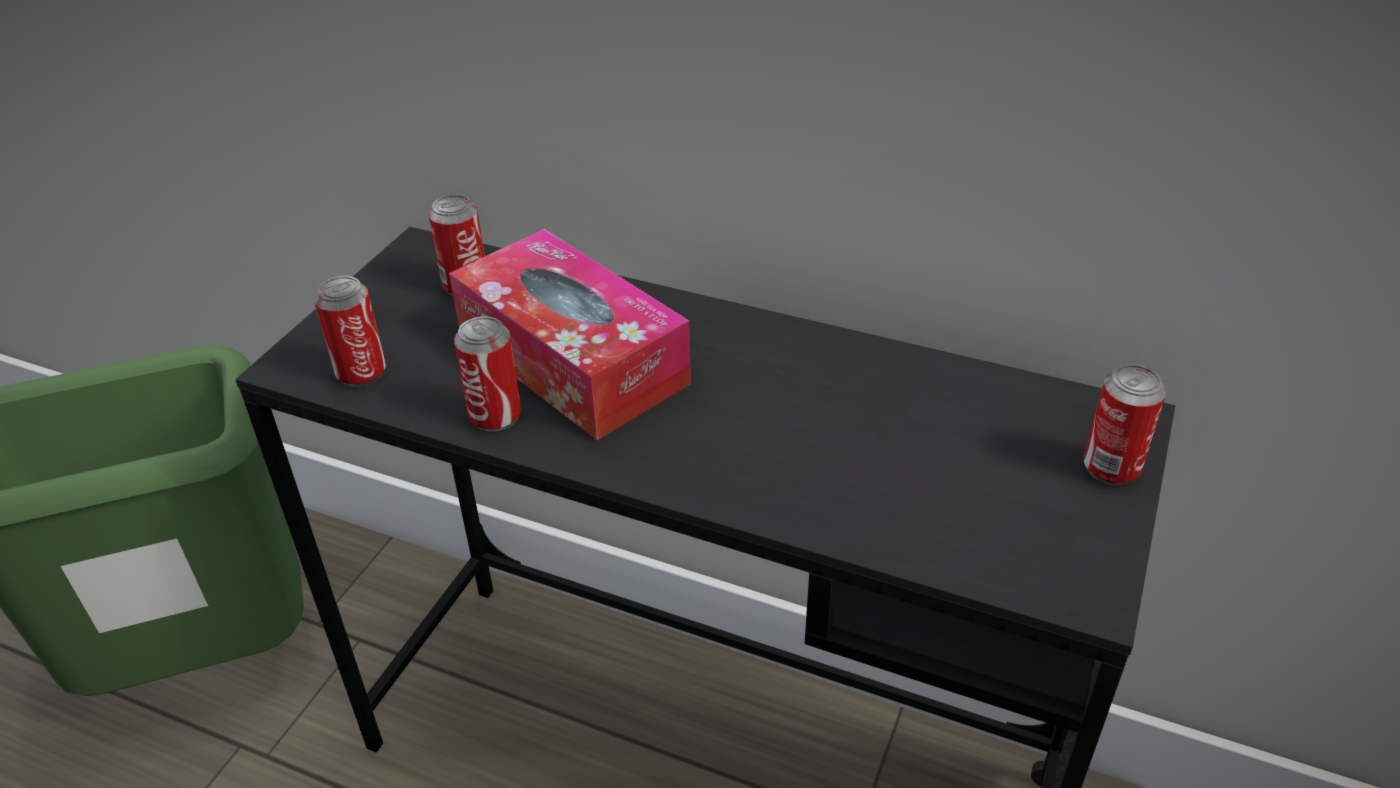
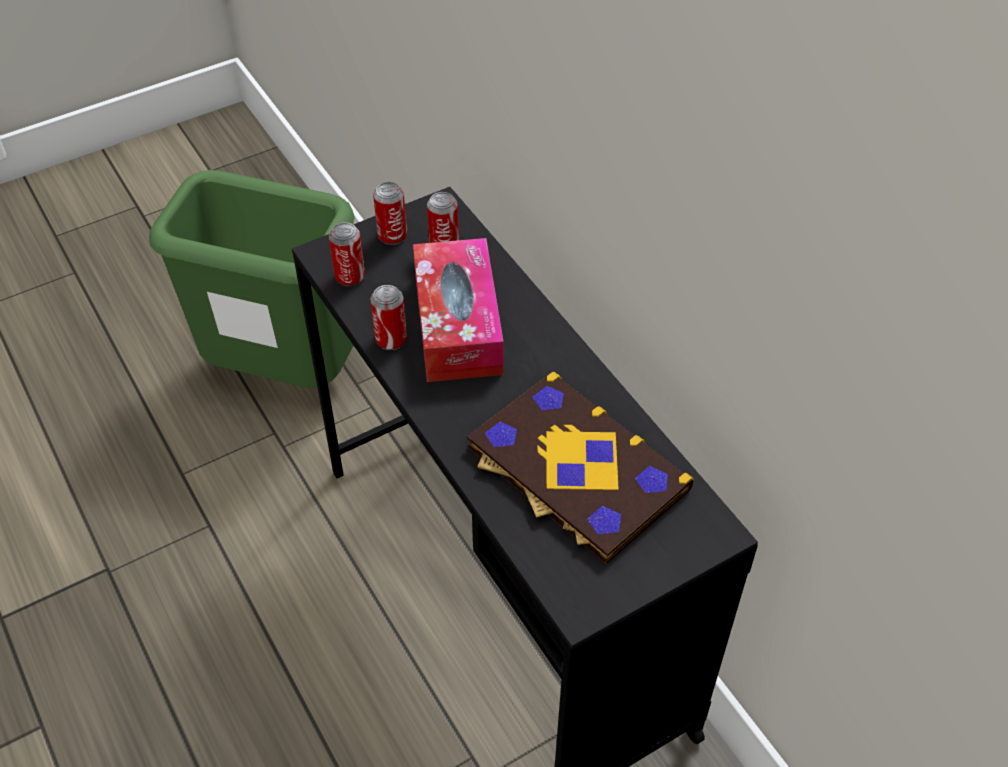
camera: 35 degrees right, 10 degrees up
can [1083,364,1166,486] -> can moved to [373,182,407,245]
none -> book [467,372,694,564]

